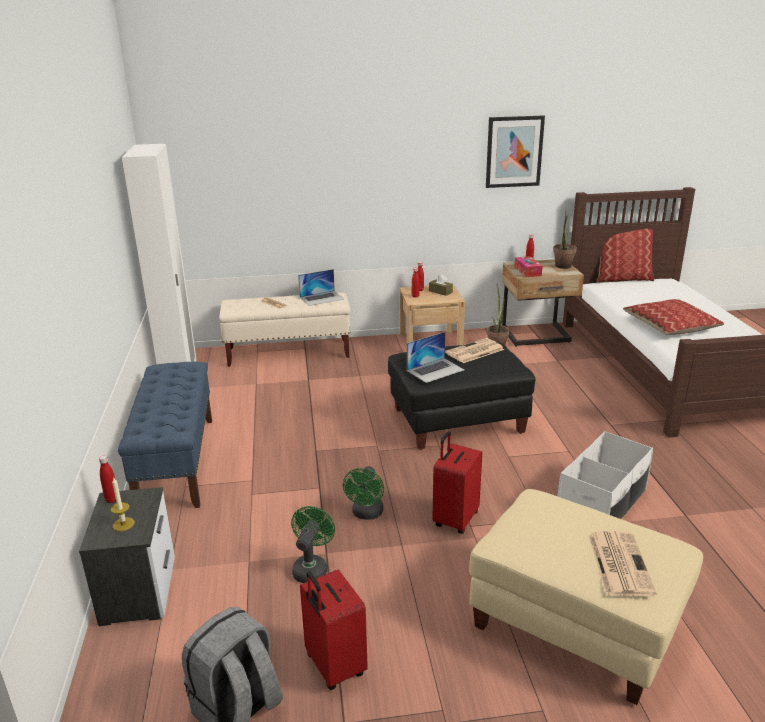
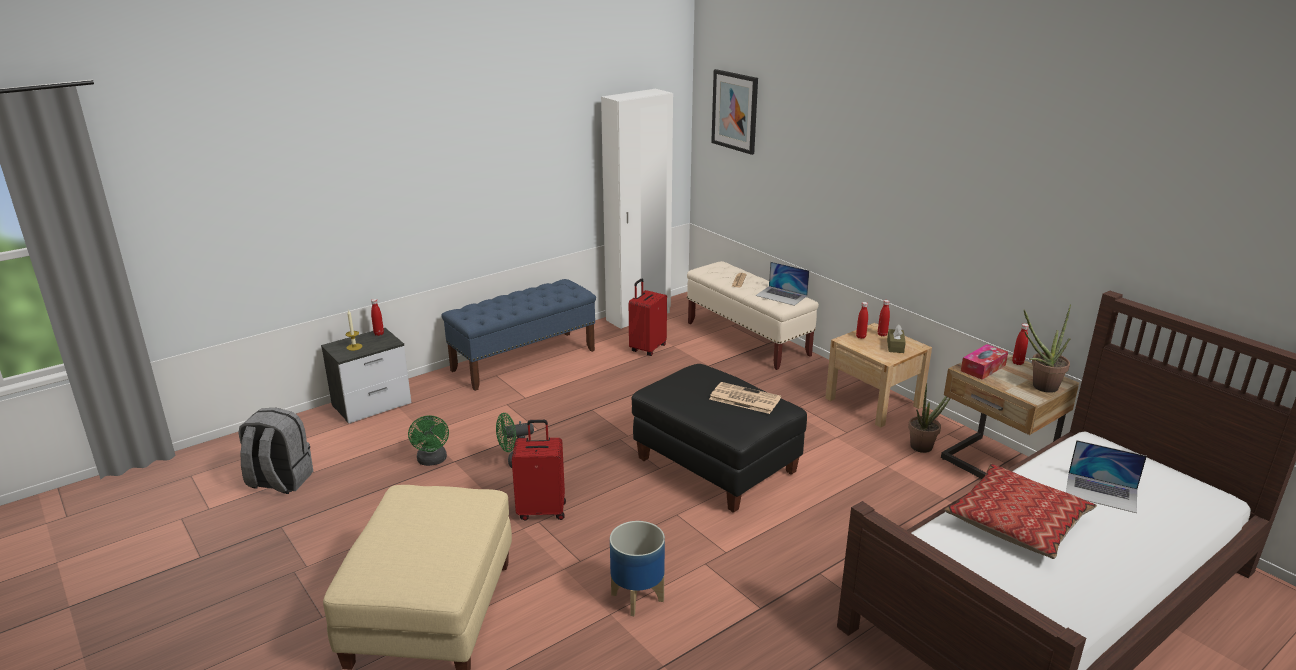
camera: 60 degrees right, 0 degrees up
green fan [291,506,335,583] -> green fan turned 90 degrees clockwise [408,415,449,466]
red suitcase [300,570,368,690] -> red suitcase moved to [629,279,667,356]
laptop [407,332,464,383] -> laptop moved to [1066,440,1147,513]
picture [486,116,545,188] -> picture moved to [711,69,758,155]
white storage box [558,431,653,519] -> planter [610,521,665,616]
newspaper [588,531,657,596] -> none
pillow [597,229,654,282] -> none

